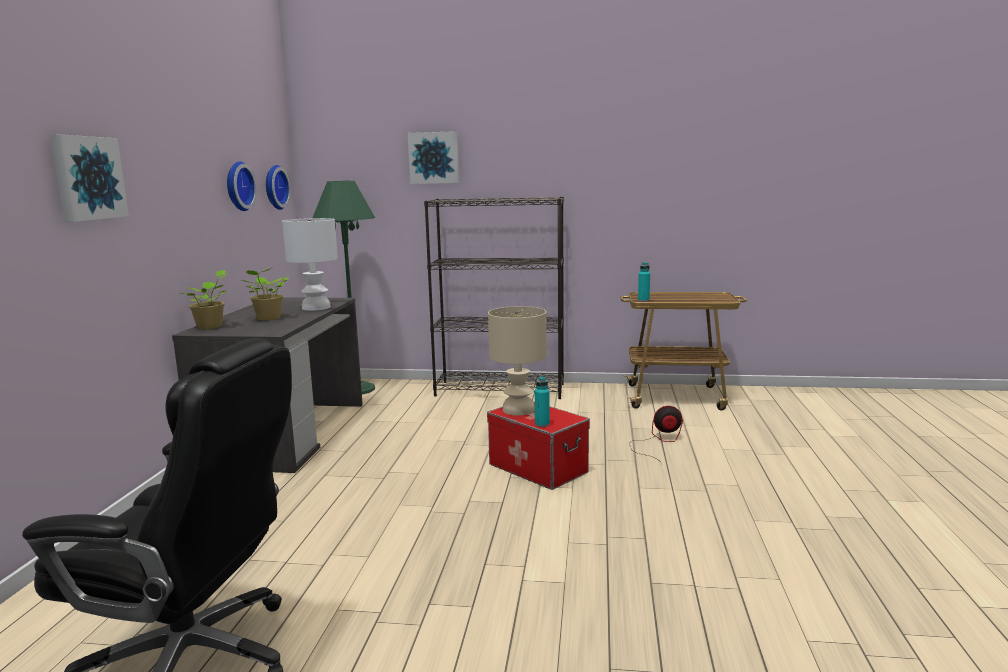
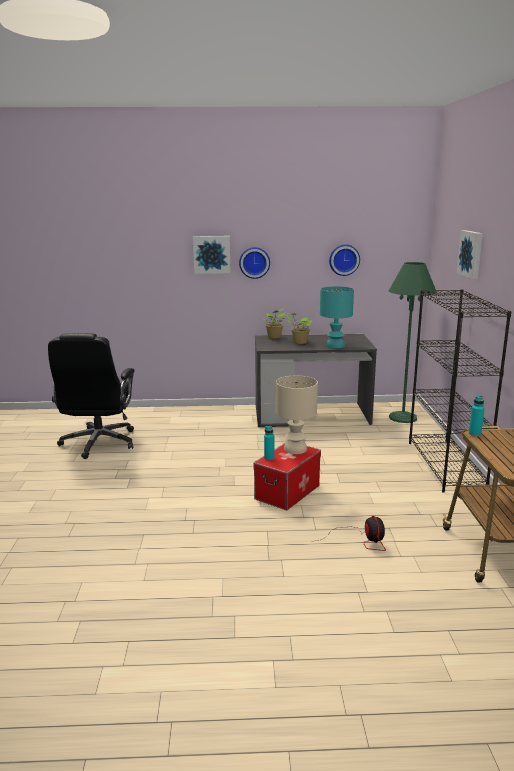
camera: 80 degrees right, 5 degrees up
wall clock [266,165,291,210] -> wall clock moved to [239,247,270,279]
white table lamp [282,218,338,311] -> turquoise table lamp [320,286,354,348]

